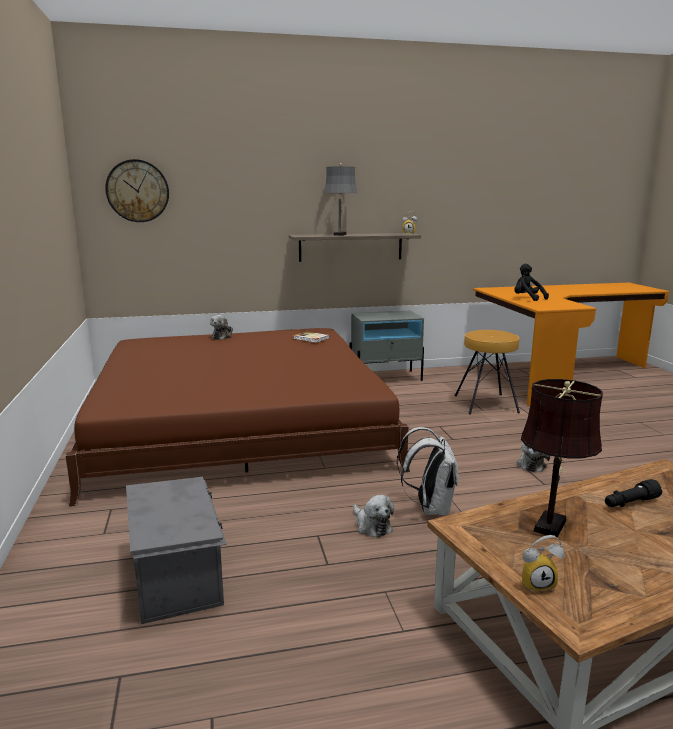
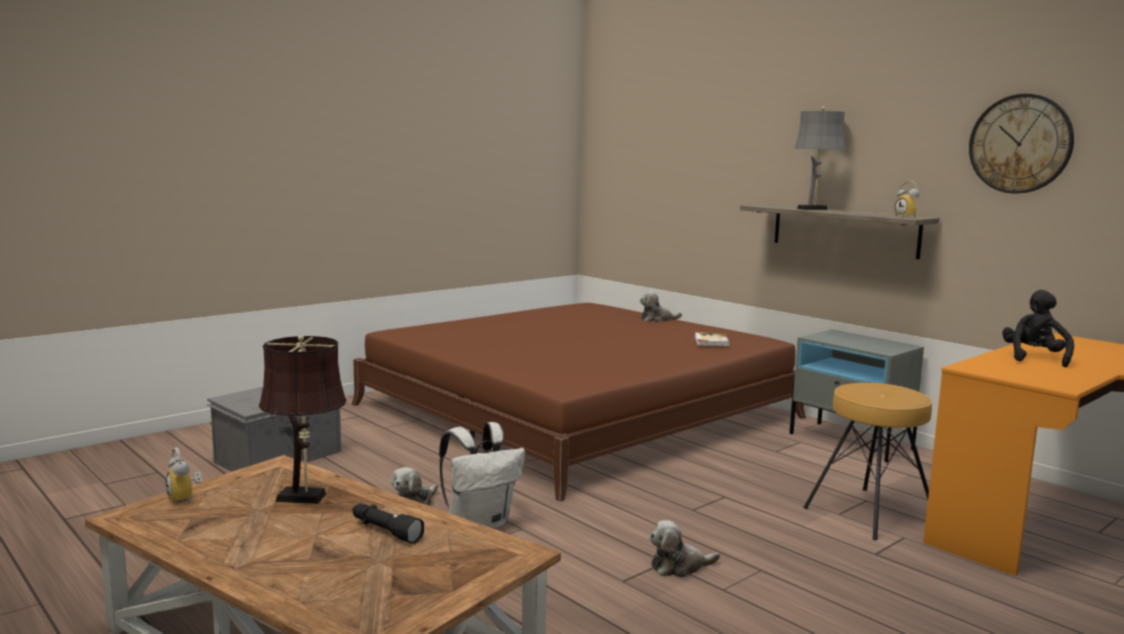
camera: 60 degrees right, 5 degrees down
wall clock [105,159,169,222] -> wall clock moved to [969,94,1074,193]

